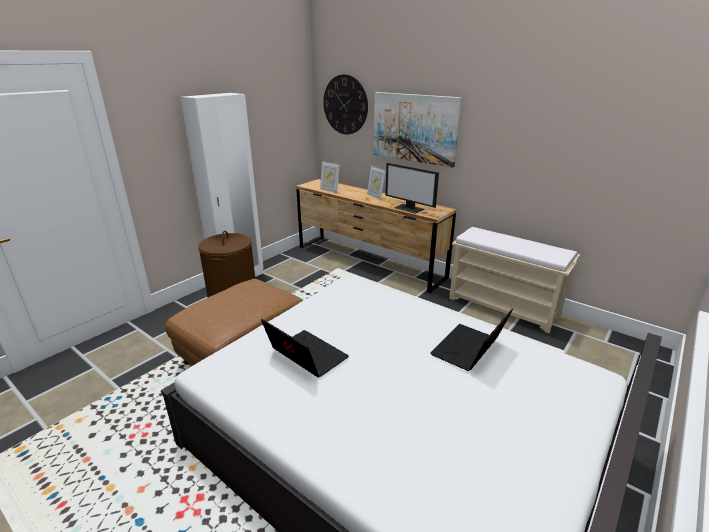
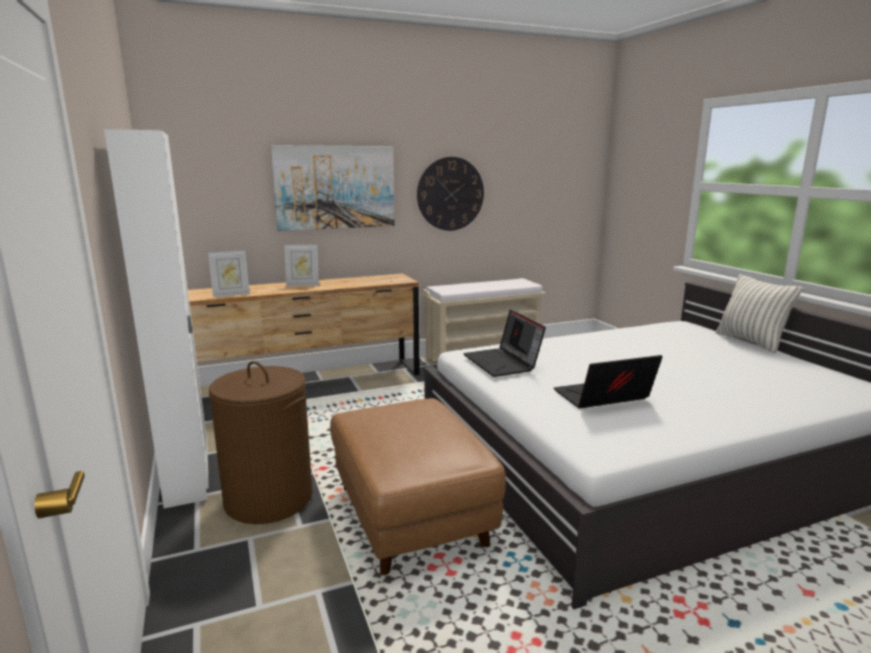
camera: 60 degrees left, 10 degrees down
wall clock [323,74,368,134] -> wall clock moved to [417,157,484,231]
monitor [385,163,439,214] -> none
laptop [430,308,513,371] -> laptop moved to [463,310,546,377]
none -> pillow [715,274,802,353]

